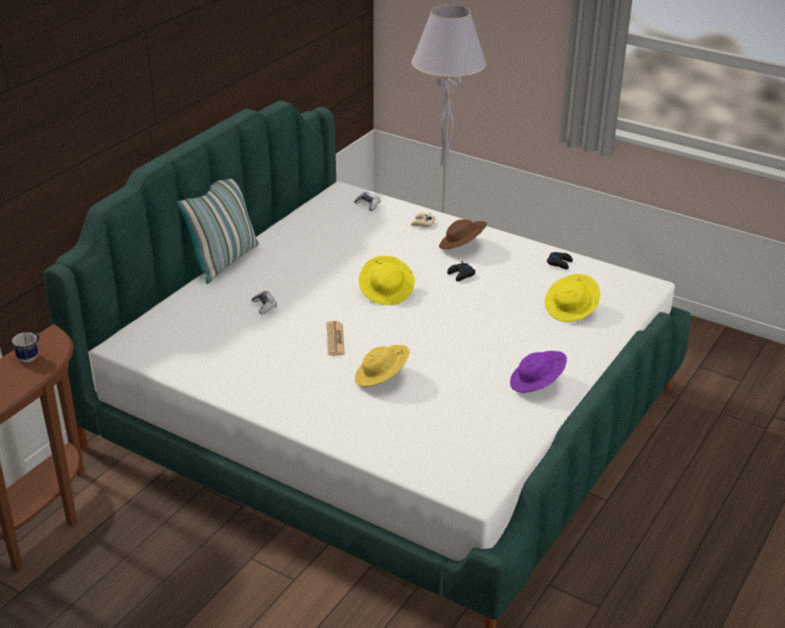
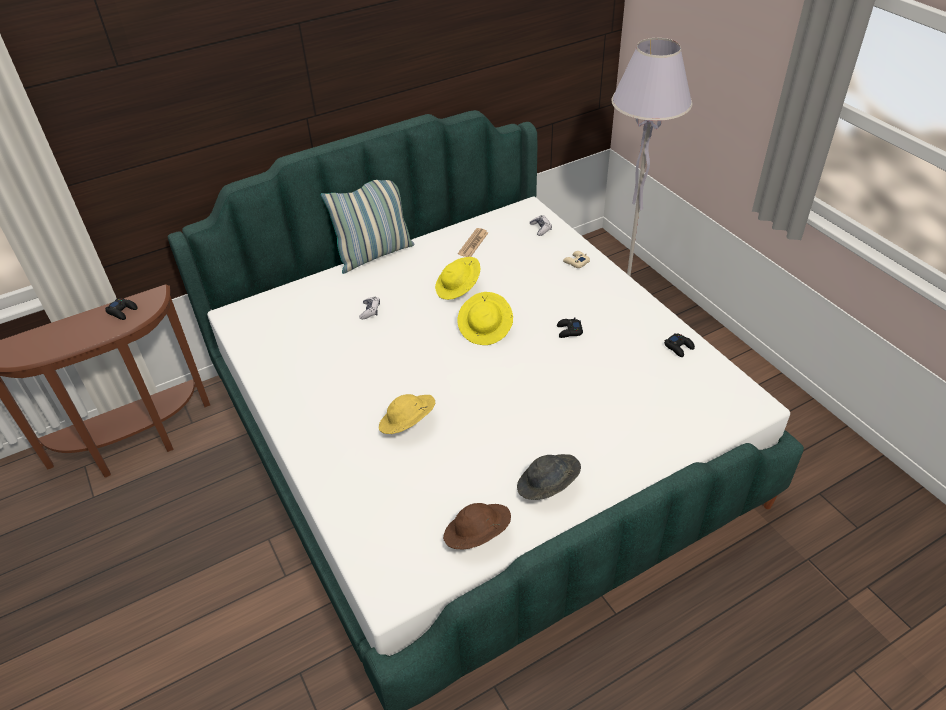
camera: 30 degrees right, 10 degrees up
mug [12,332,39,362] -> black game controller [105,298,138,320]
newspaper [327,321,345,356] -> newspaper moved to [458,228,488,257]
brown hat [439,219,487,250] -> brown hat moved to [443,503,511,549]
purple hat [510,351,567,393] -> grey hat [517,454,581,500]
yellow hat [545,274,600,322] -> yellow hat moved to [435,257,480,300]

